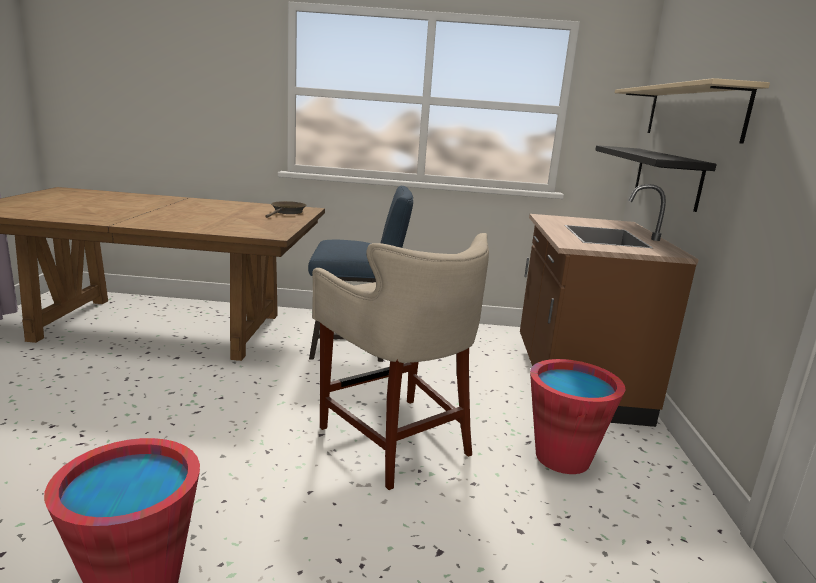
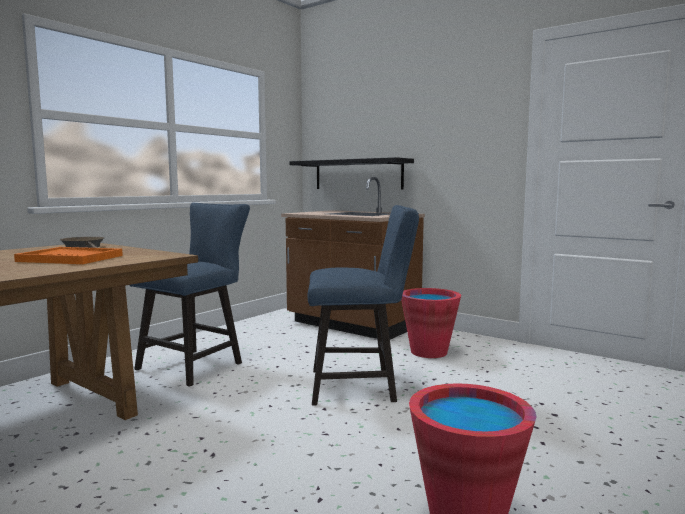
camera: 55 degrees left, 10 degrees down
beige stool [312,233,489,490] -> blue chair [308,205,419,406]
beige shelf [615,78,770,144] -> none
none -> orange tray [14,247,123,264]

